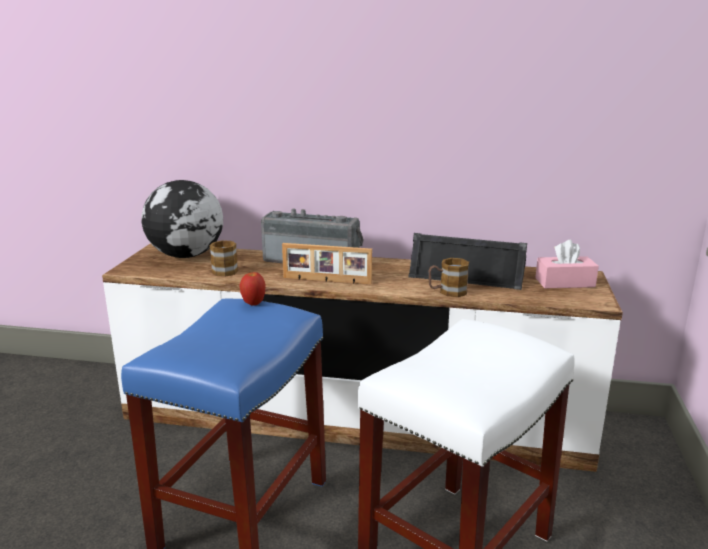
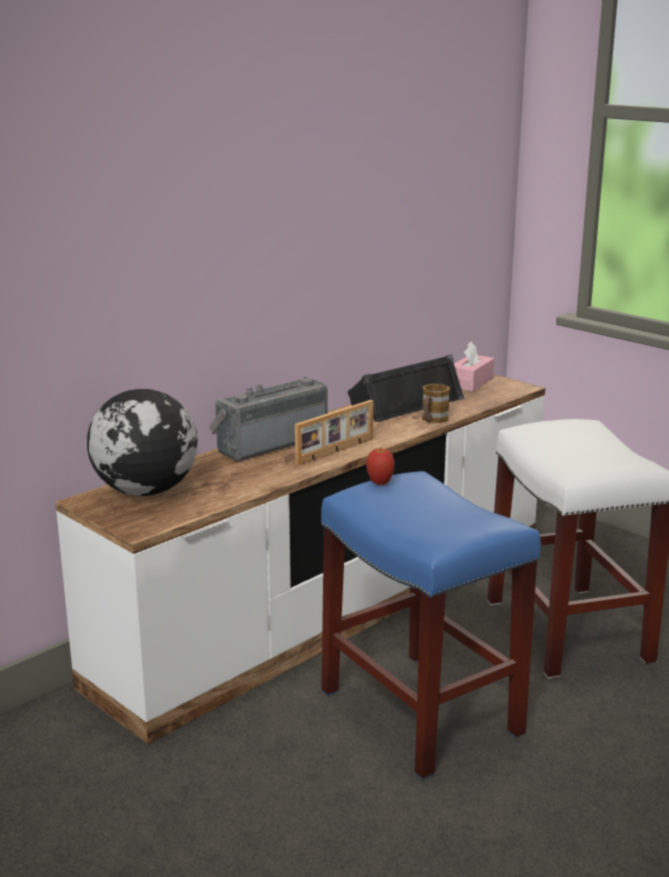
camera: 55 degrees left, 0 degrees up
mug [209,240,238,277] -> none

